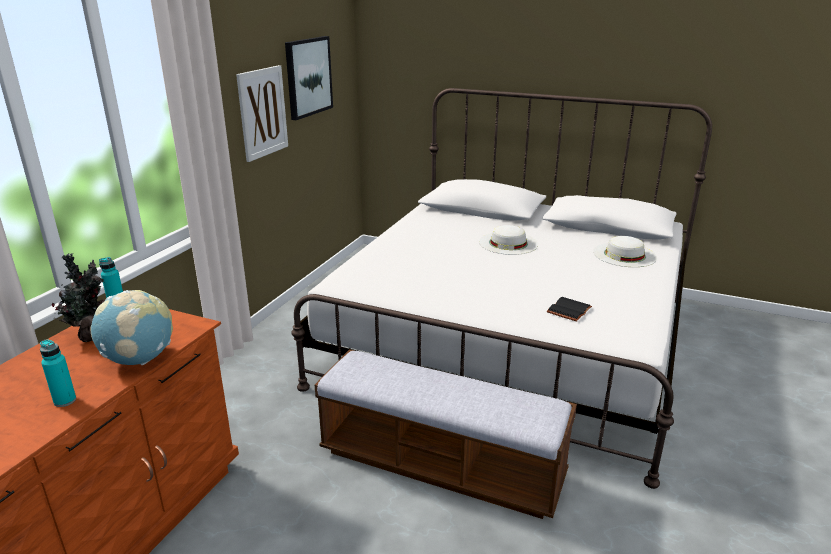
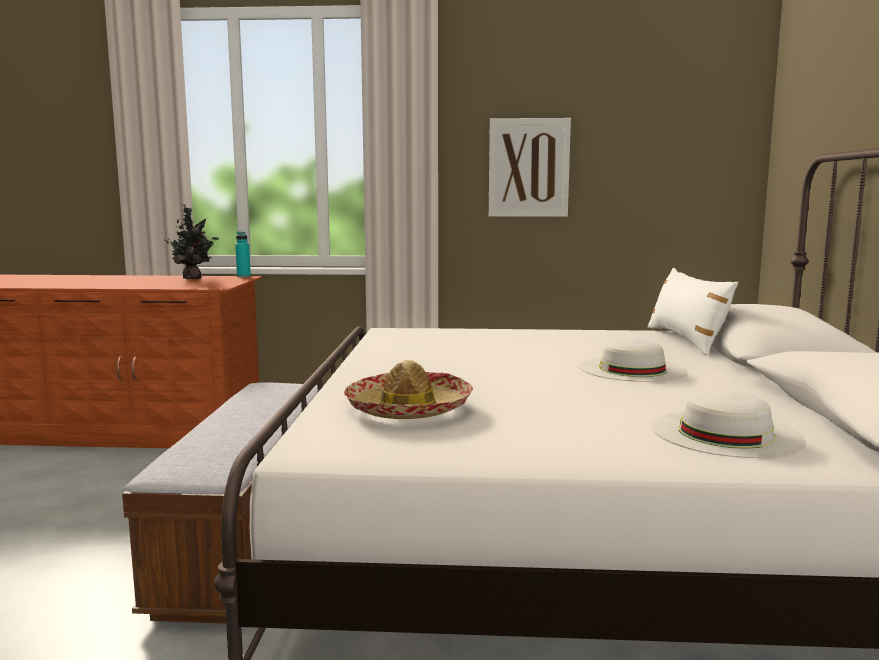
camera: 70 degrees right, 15 degrees down
turquoise bottle [40,339,76,407] -> none
globe [91,290,173,365] -> none
picture [285,36,333,120] -> none
black book [547,297,592,321] -> hat [344,360,473,419]
none -> white pillow [648,268,738,356]

